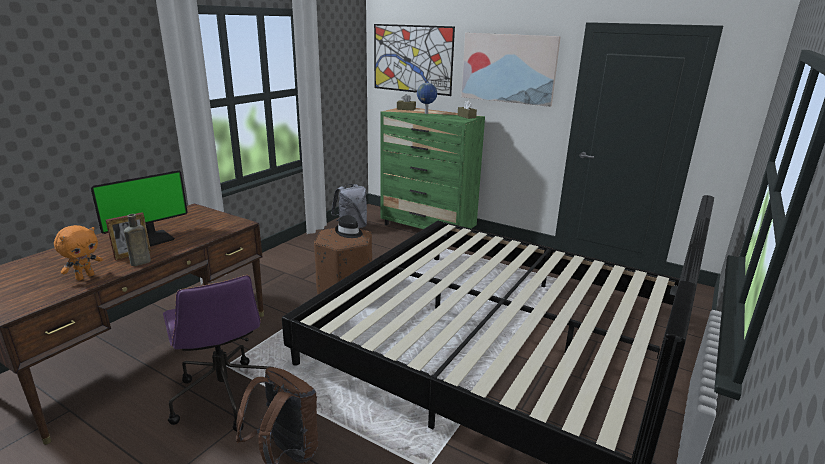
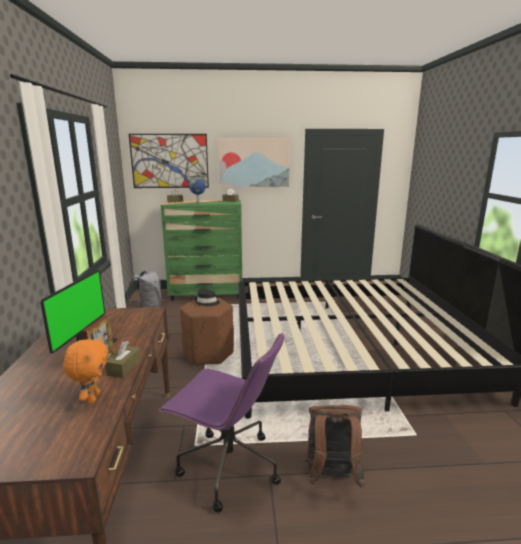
camera: 35 degrees left, 5 degrees down
brown bottle [124,214,151,266] -> brown tissue box [105,341,141,378]

